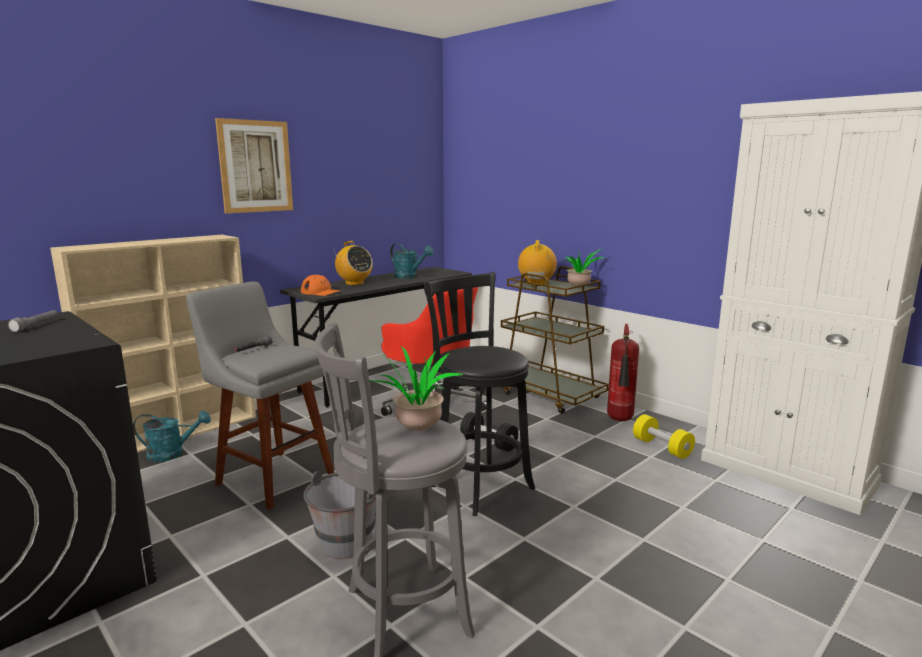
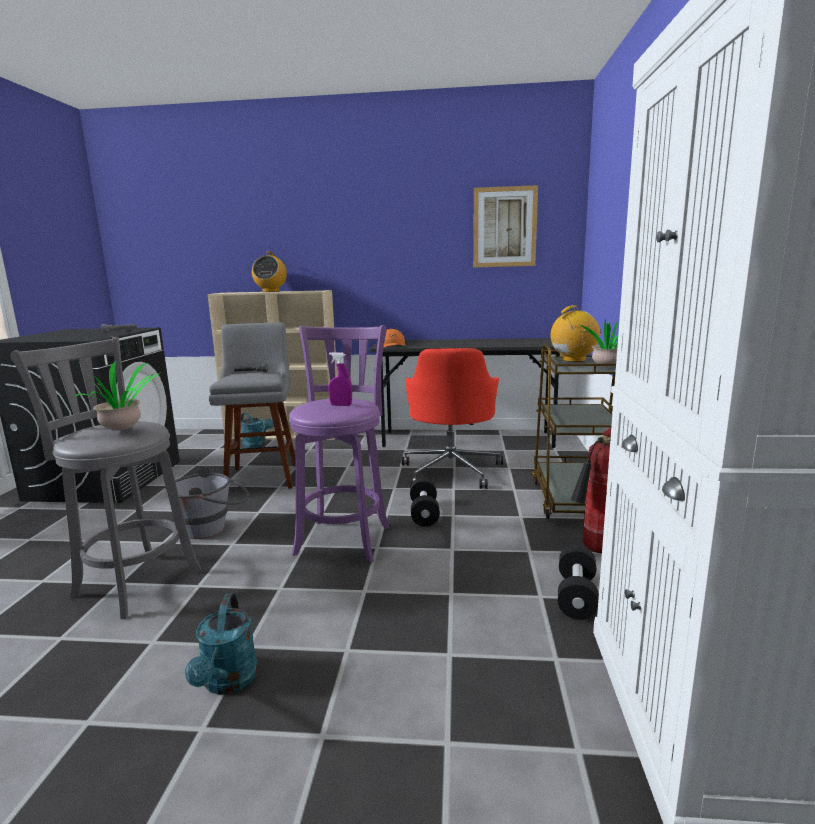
camera: 50 degrees right, 0 degrees up
picture [215,118,293,214] -> picture moved to [473,185,538,268]
radio [335,241,373,285] -> radio moved to [252,251,287,292]
turquoise watering can [390,243,433,279] -> turquoise watering can moved to [185,593,258,695]
black stool [424,272,535,516] -> purple stool [289,325,390,562]
yellow dumbbell [633,414,695,459] -> black dumbbell [558,545,599,620]
none -> purple spray bottle [328,352,352,406]

